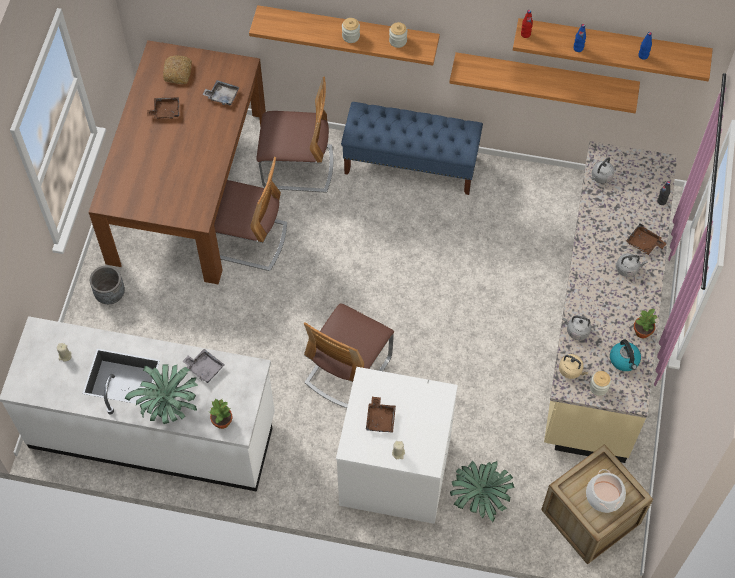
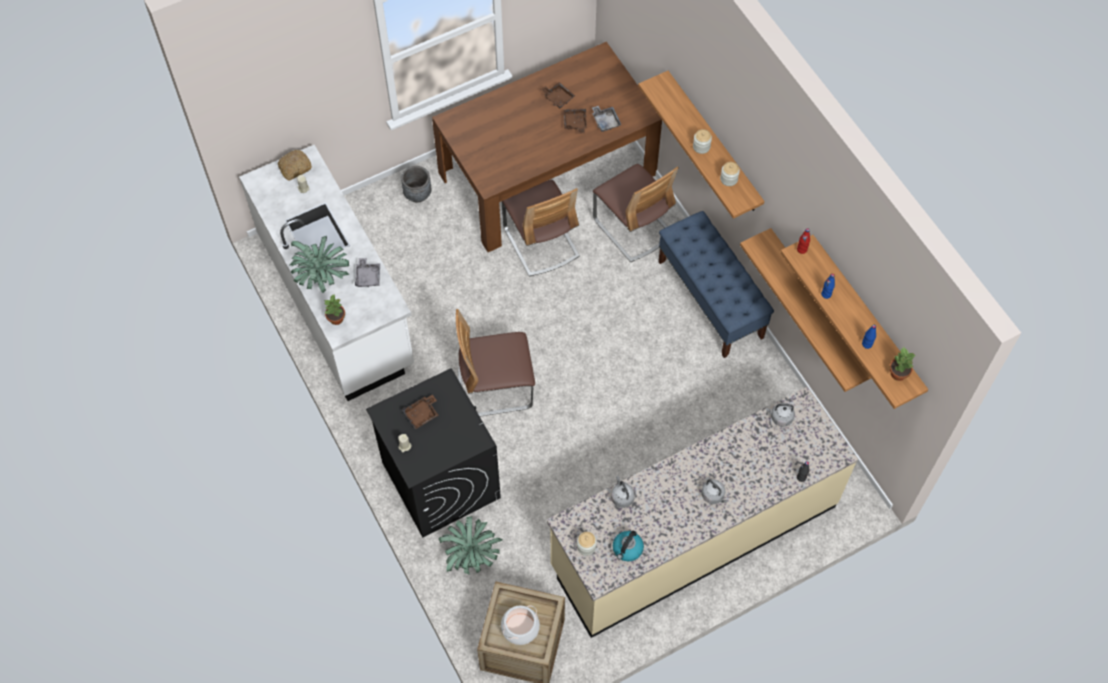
camera: 50 degrees right, 0 degrees up
bread [163,55,192,84] -> bread moved to [278,150,312,181]
white washing machine [336,367,458,524] -> black washing machine [366,368,501,537]
beige kettle [559,354,588,379] -> none
brown tray [626,223,667,255] -> brown tray moved to [563,108,587,134]
potted plant [634,309,658,338] -> potted plant moved to [890,347,916,381]

